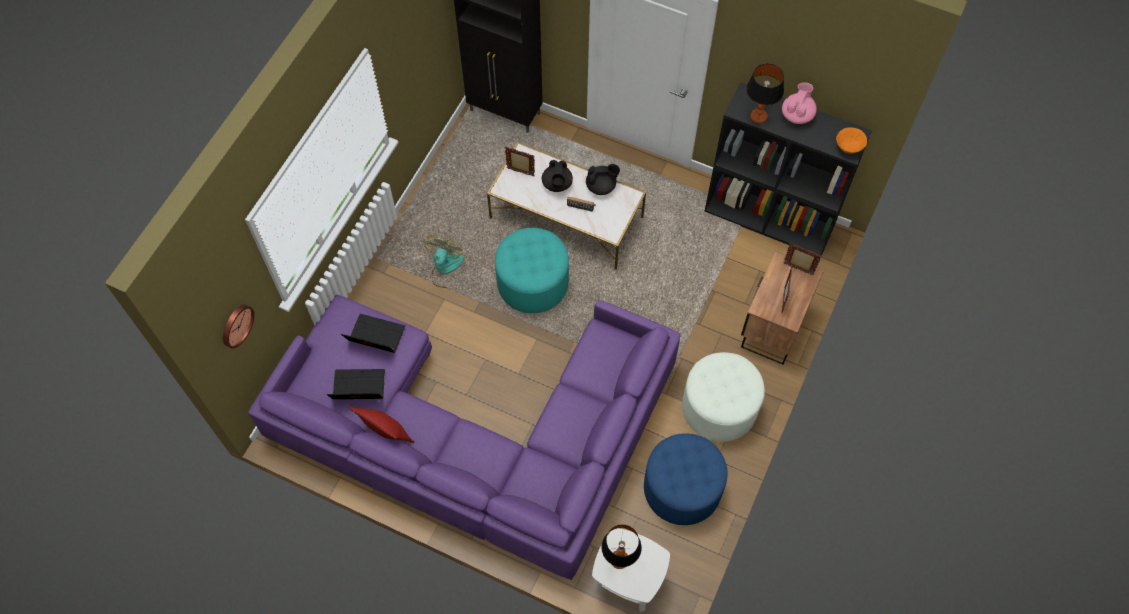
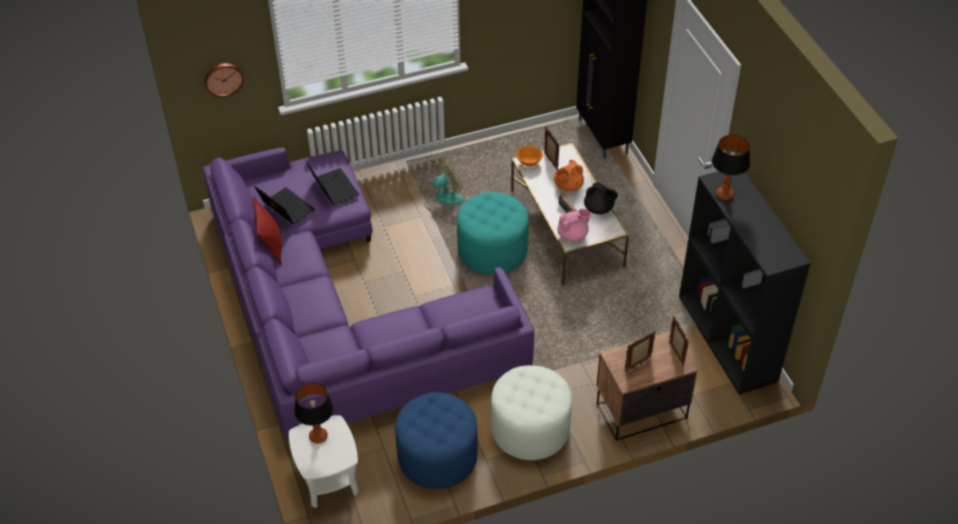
camera: 45 degrees right, 15 degrees down
black teapot [542,160,573,192] -> orange teapot [554,160,584,191]
pink teapot [782,82,817,124] -> pink teapot moved to [557,209,591,242]
orange bowl [836,127,867,153] -> orange bowl moved to [516,146,543,166]

